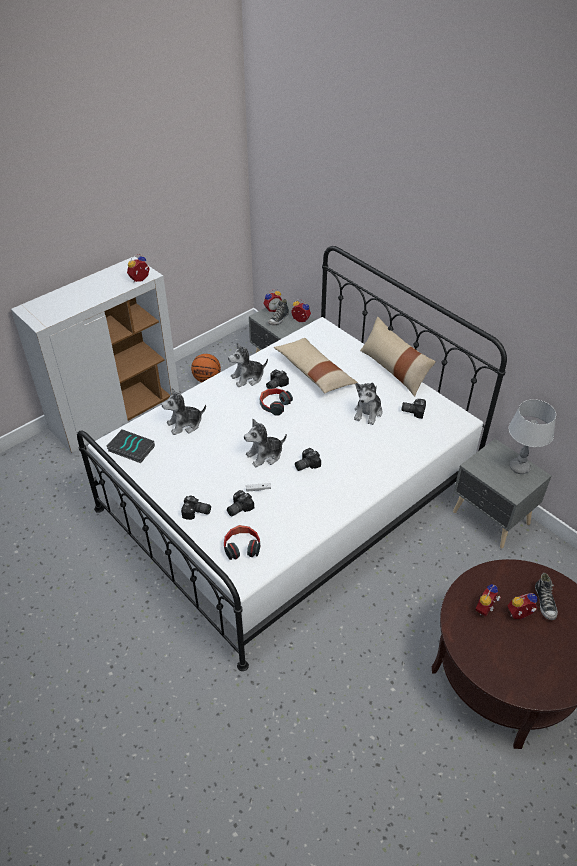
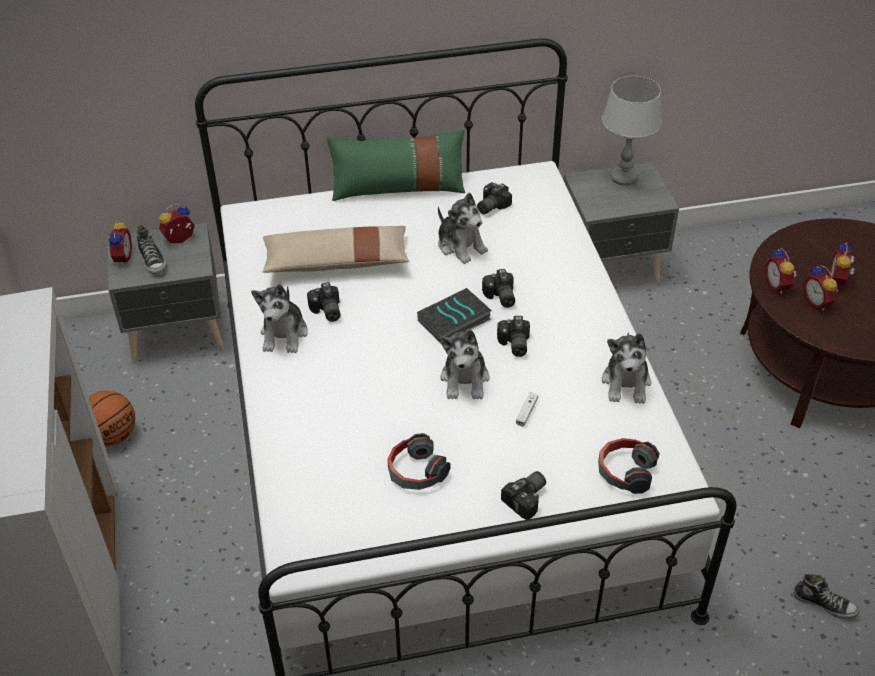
camera: 60 degrees left, 0 degrees up
book [106,429,155,463] -> book moved to [417,288,492,344]
alarm clock [127,254,150,282] -> alarm clock moved to [765,248,796,294]
plush toy [161,388,206,435] -> plush toy moved to [602,332,651,404]
camera [227,490,254,517] -> camera moved to [482,269,515,308]
headphones [260,388,293,416] -> headphones moved to [387,433,450,490]
beige pillow [360,317,436,396] -> green pillow [327,130,465,201]
shoe [535,573,558,620] -> shoe moved to [793,574,860,619]

